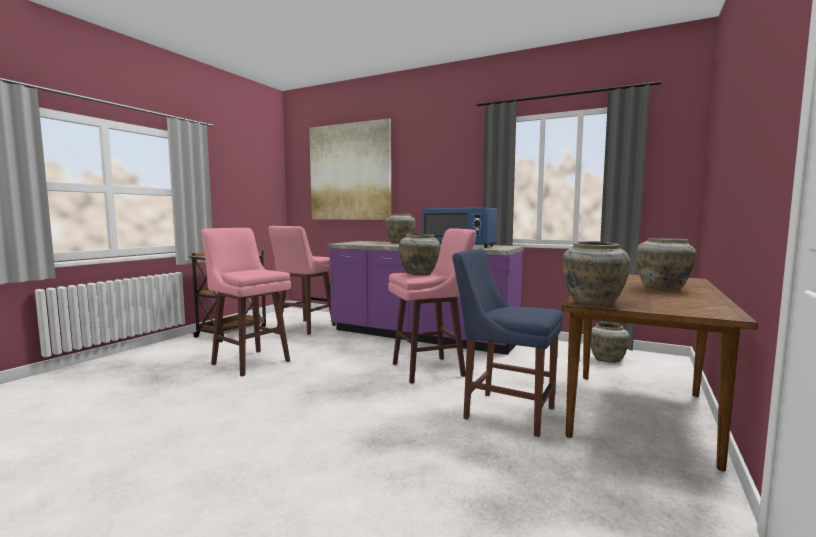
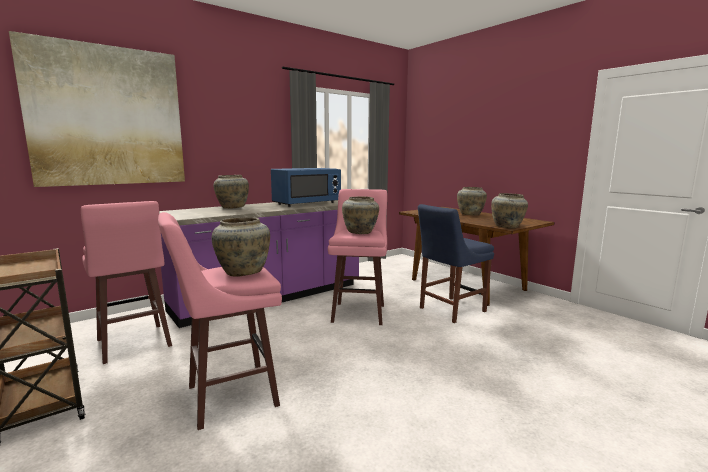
camera: 65 degrees left, 5 degrees up
beige vase [591,322,630,363] -> beige vase moved to [212,217,270,277]

